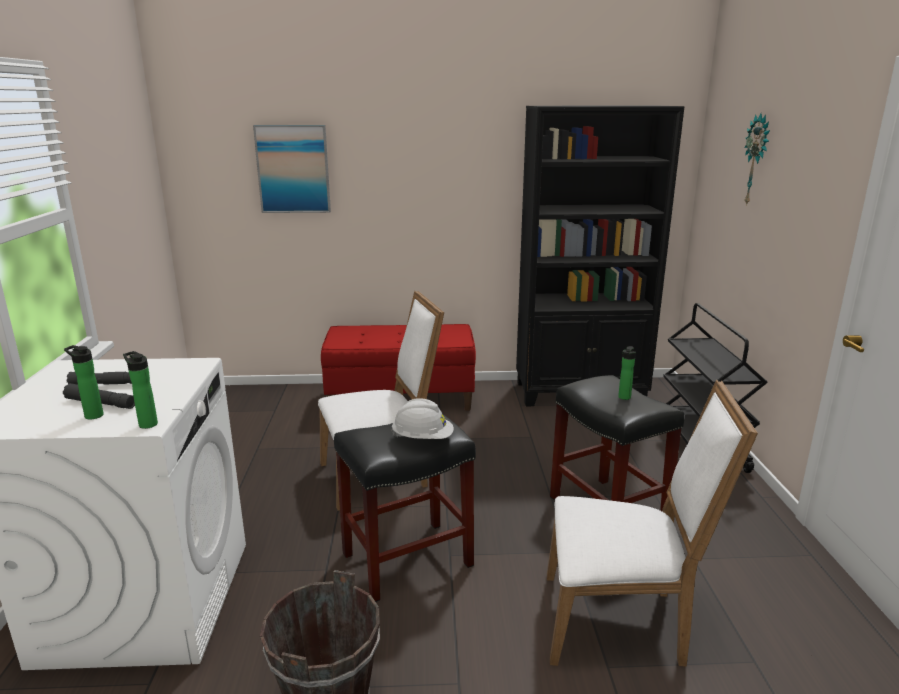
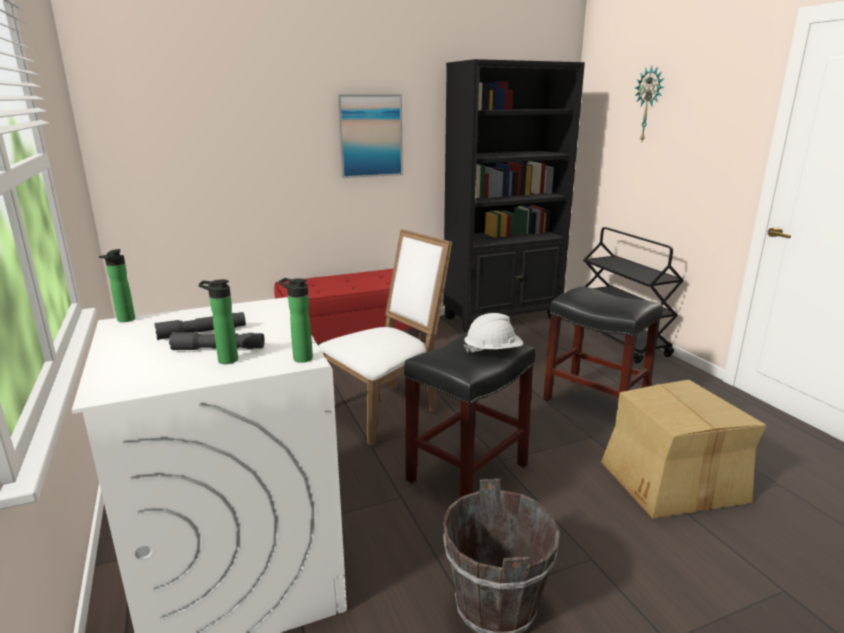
camera: 20 degrees left, 0 degrees up
picture [253,125,331,213] -> picture moved to [338,94,403,178]
white chair [547,380,758,667] -> cardboard box [601,379,767,518]
bottle [618,346,636,400] -> bottle moved to [99,249,135,322]

